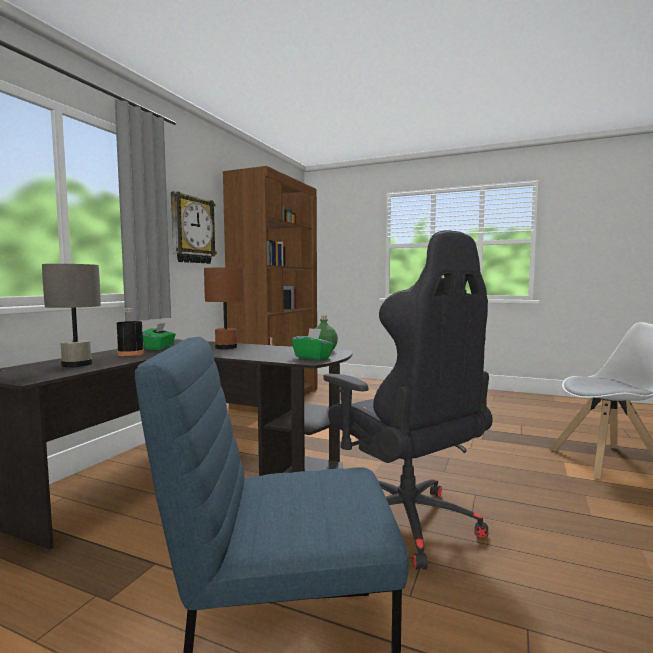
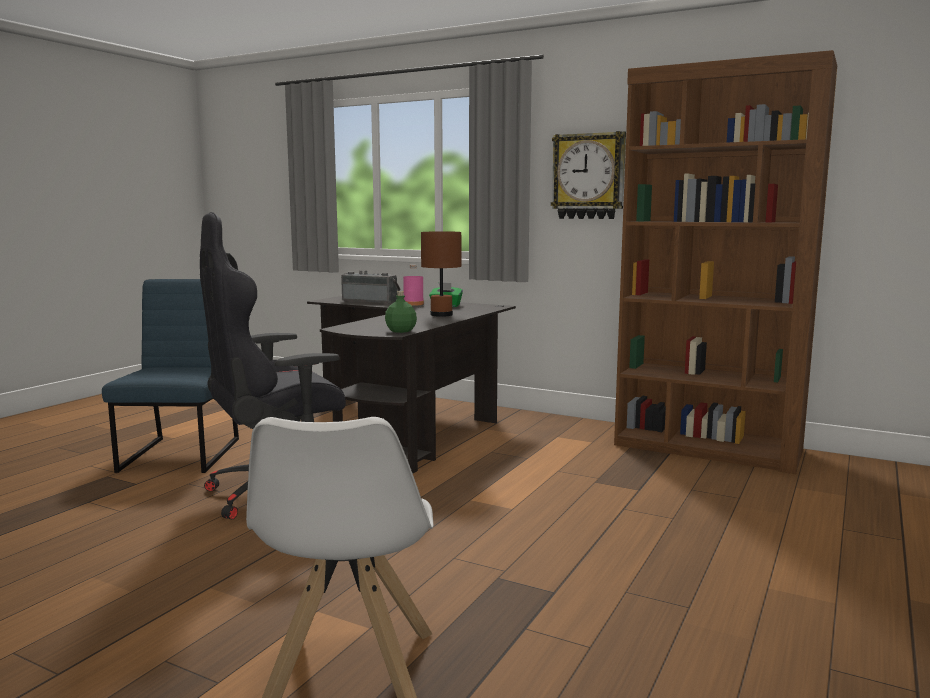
camera: 95 degrees right, 5 degrees up
grey table lamp [42,264,101,367] -> radio [341,270,400,304]
black bottle [117,308,144,356] -> pink bottle [403,265,424,306]
green tissue box [292,328,334,360] -> none

